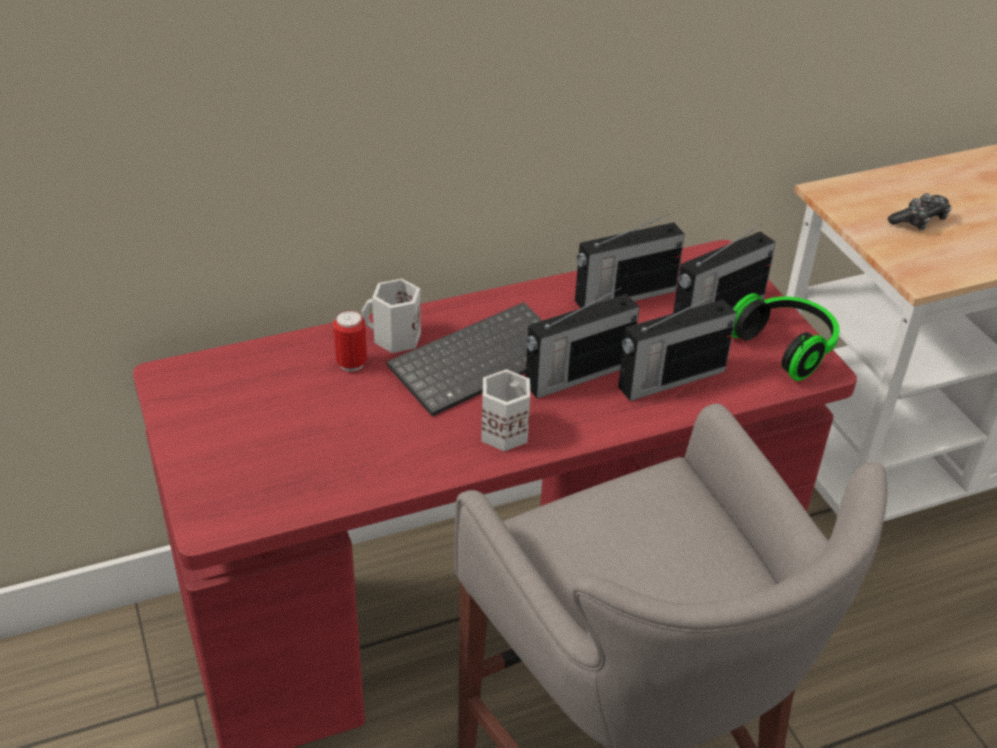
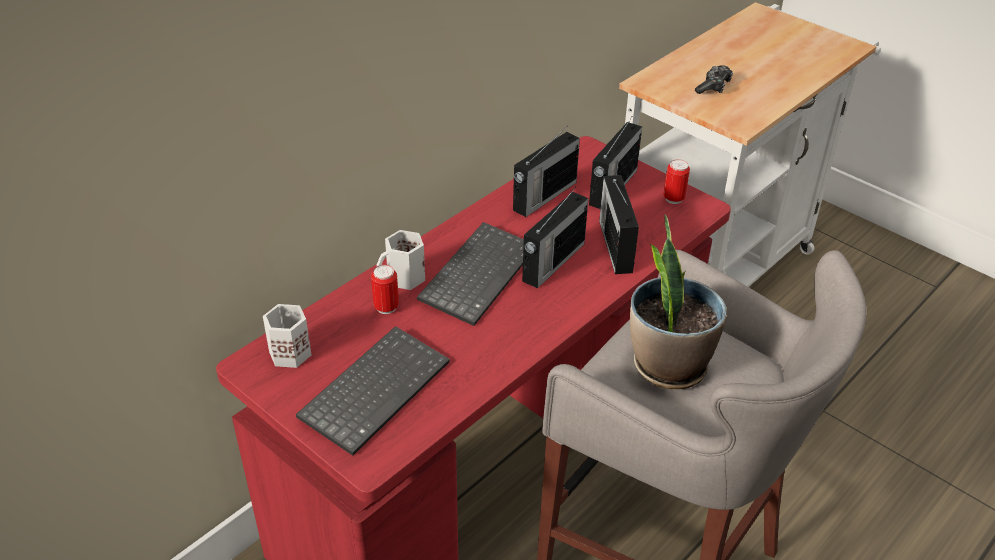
camera: 25 degrees left, 0 degrees up
white mug [481,369,530,451] -> white mug moved to [263,304,311,368]
radio [618,292,737,401] -> radio turned 135 degrees clockwise [599,175,639,274]
headphones [732,293,840,381] -> can [663,159,690,204]
none -> keyboard [296,326,450,456]
none -> potted plant [630,214,727,389]

